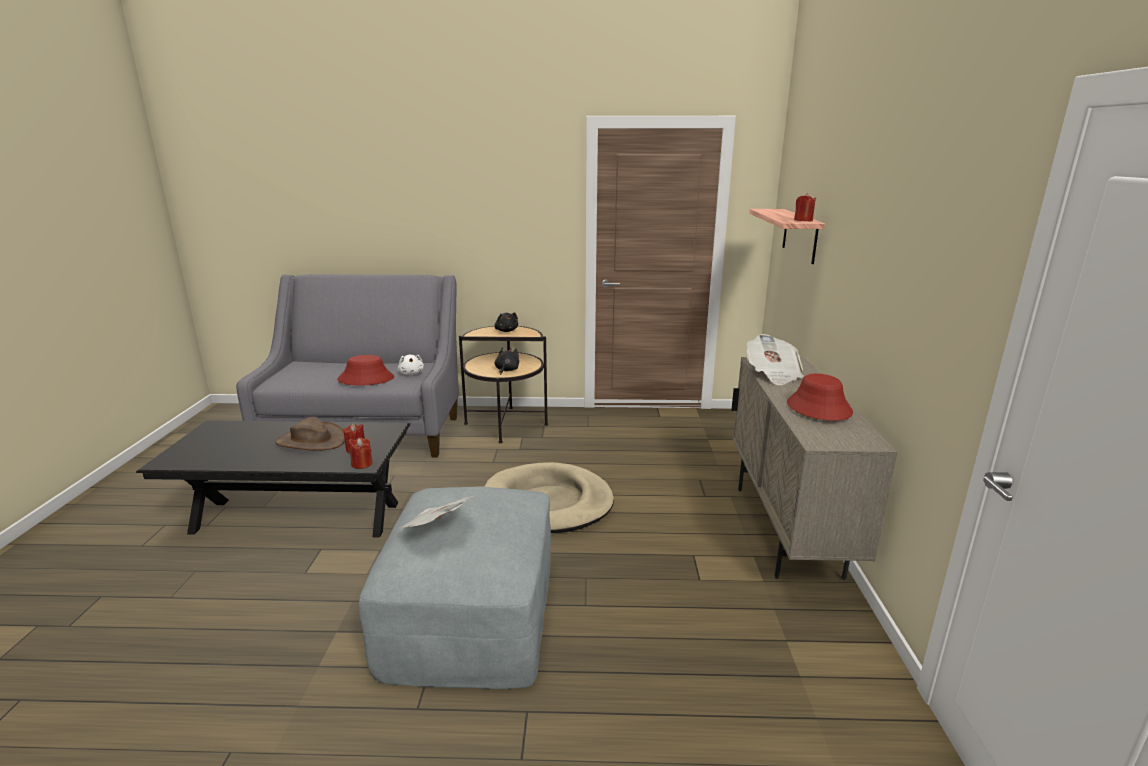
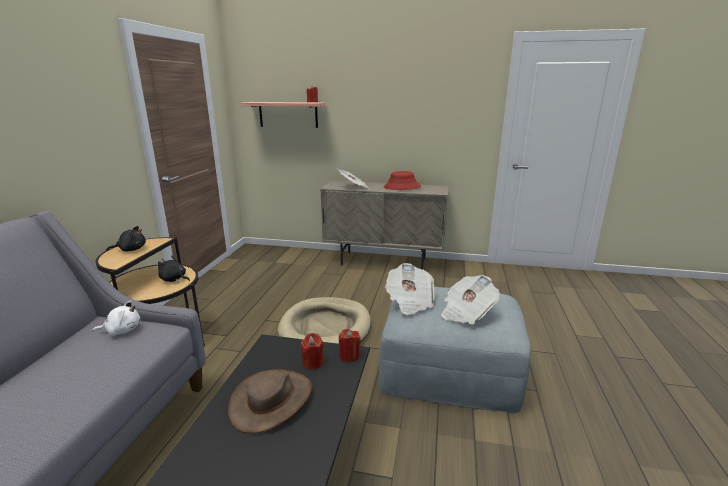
camera: 80 degrees left, 0 degrees up
red hat [337,355,394,386] -> none
none -> newspaper [385,263,435,315]

